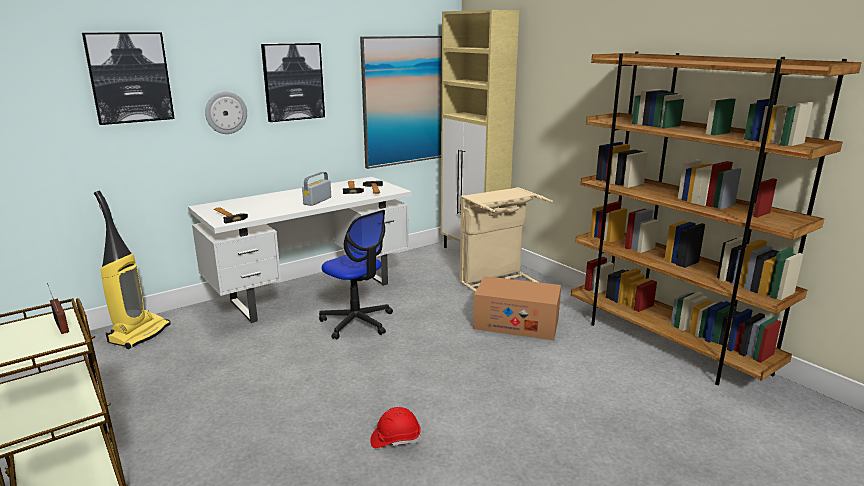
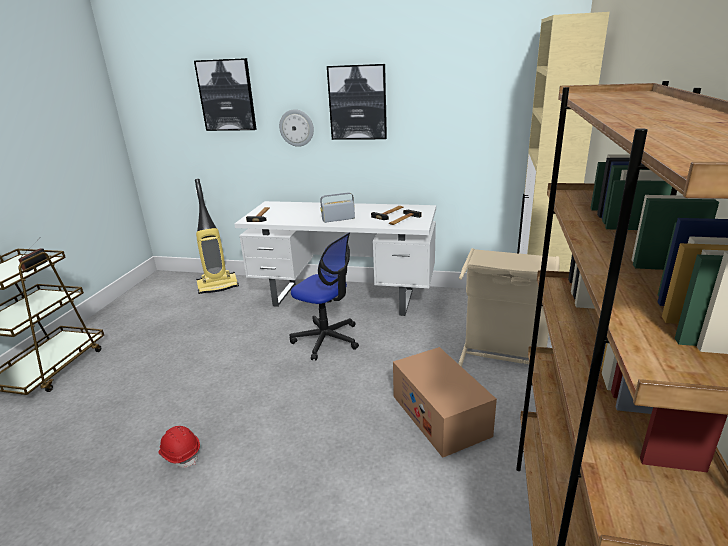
camera: 50 degrees right, 5 degrees up
office chair [319,210,393,340] -> office chair turned 60 degrees counterclockwise [290,233,359,360]
picture [360,36,442,169] -> none

